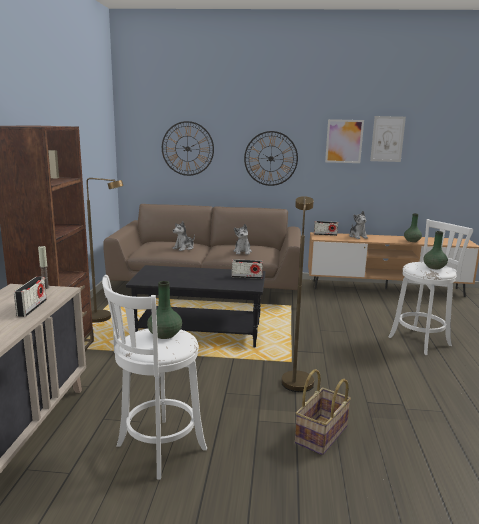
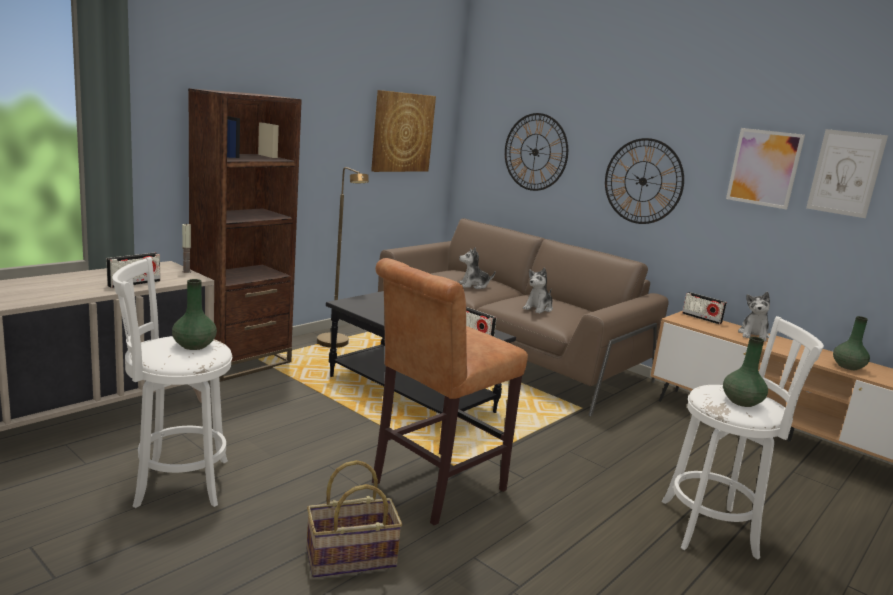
camera: 35 degrees right, 0 degrees up
brown floor lamp [281,196,314,392] -> brown stool [372,258,528,526]
none -> picture [371,90,436,172]

